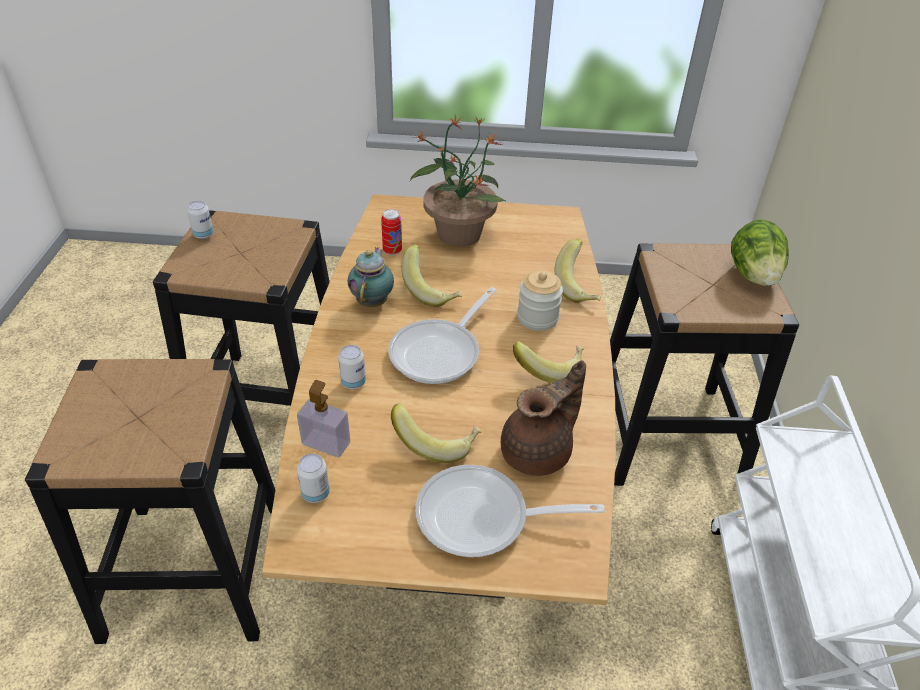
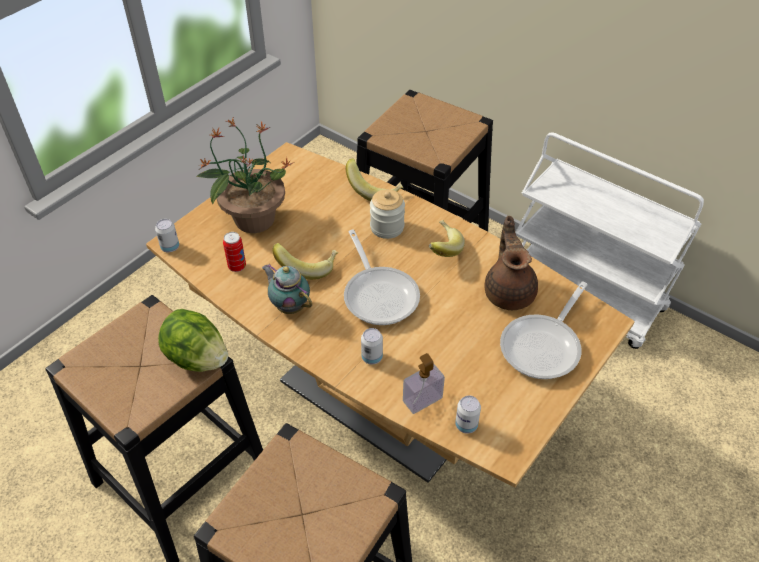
camera: 55 degrees left, 5 degrees up
can [187,201,214,239] -> can moved to [155,219,179,252]
banana [391,403,482,463] -> none
lettuce [731,219,789,286] -> lettuce moved to [158,309,228,372]

